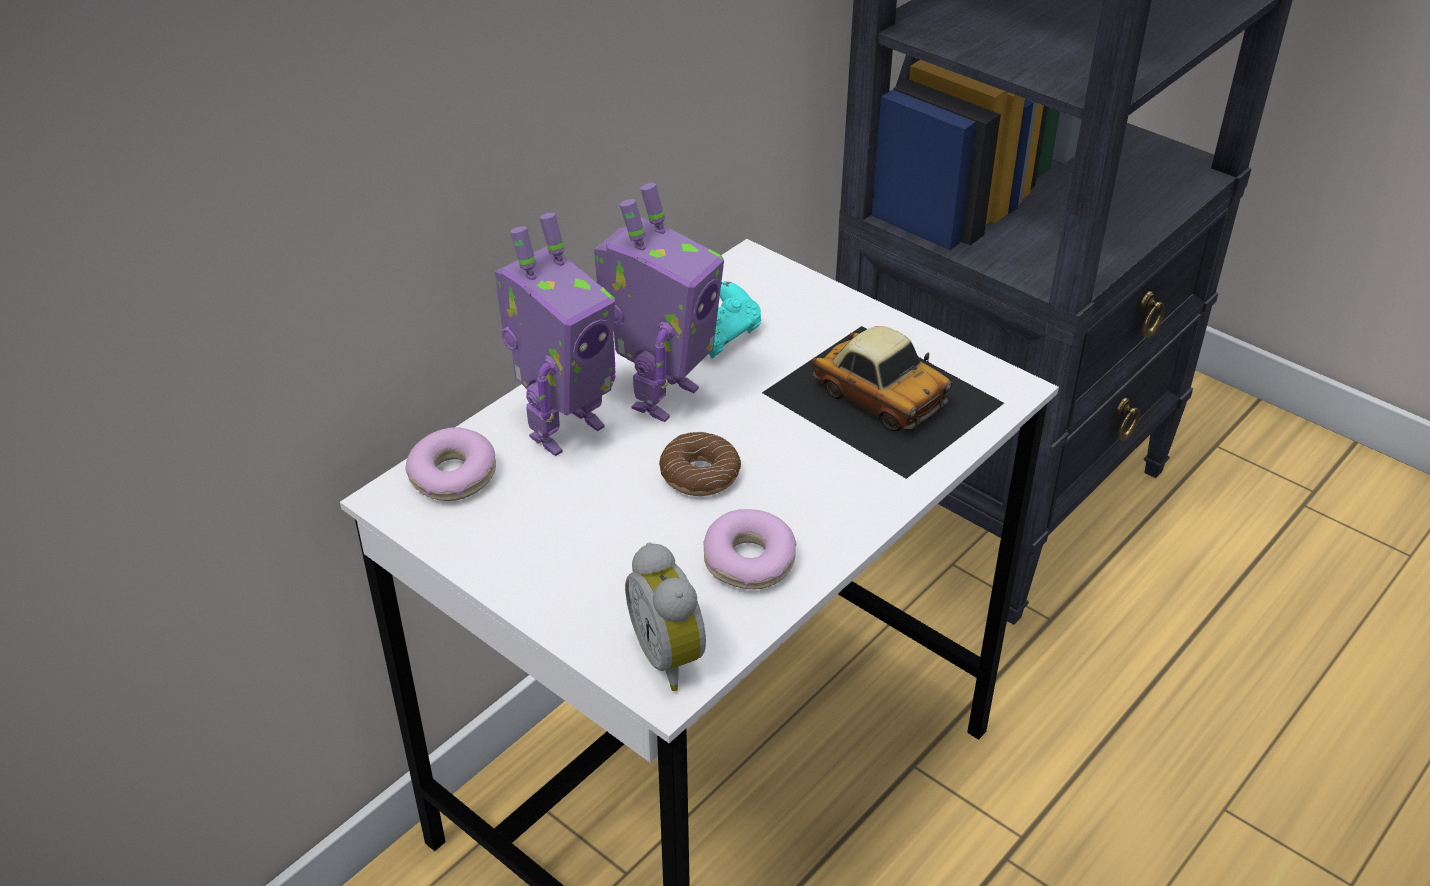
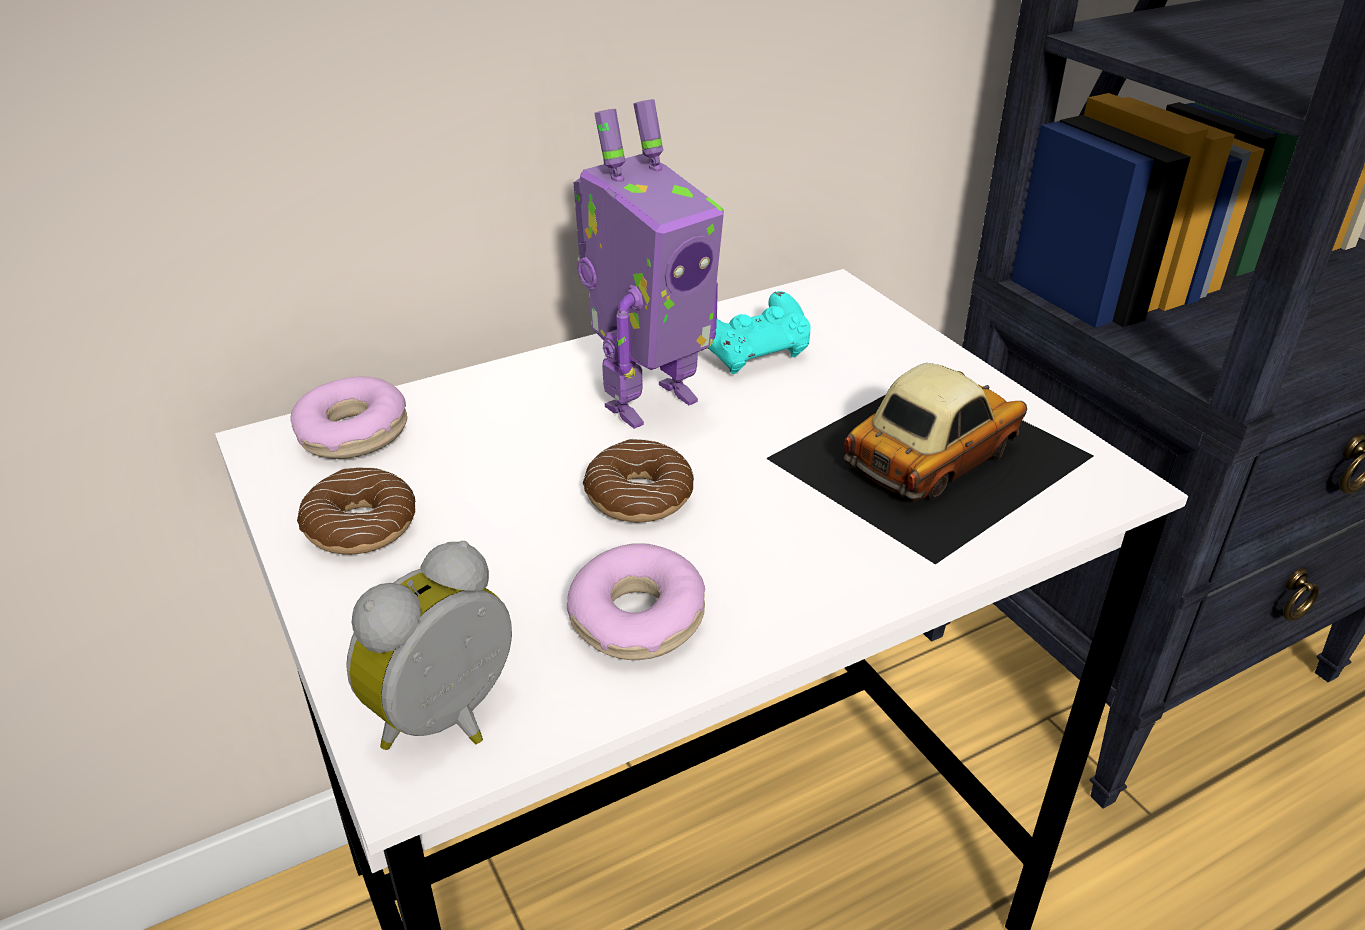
camera: 20 degrees right, 5 degrees down
toy robot [495,212,615,456] -> none
alarm clock [625,543,706,691] -> alarm clock turned 45 degrees clockwise [346,541,512,750]
toy car [762,326,1004,479] -> toy car turned 105 degrees counterclockwise [766,363,1094,564]
none -> donut [297,467,416,554]

